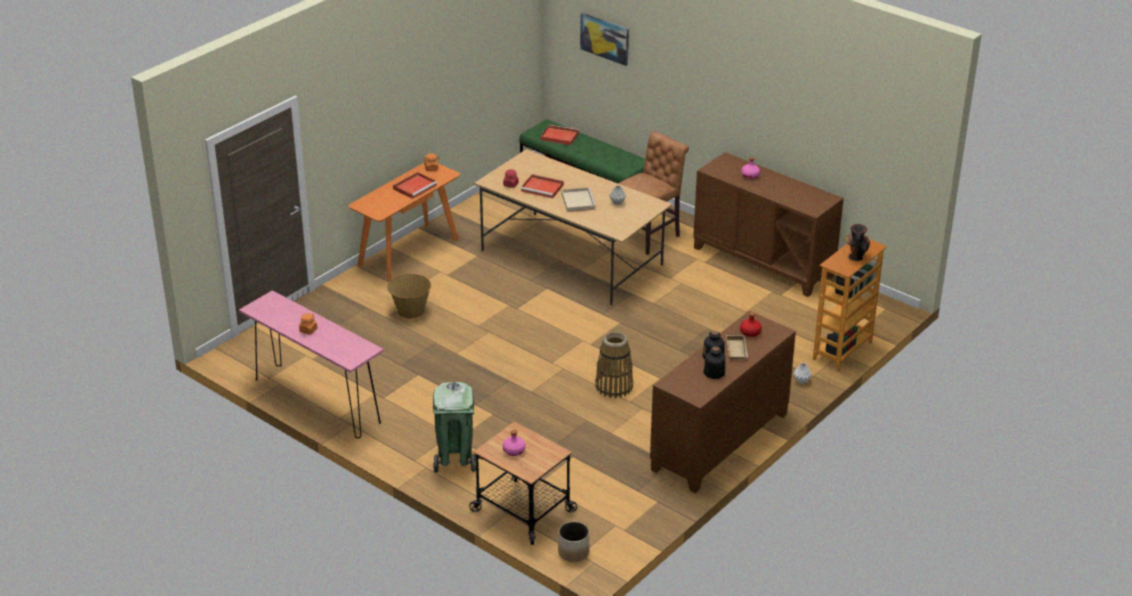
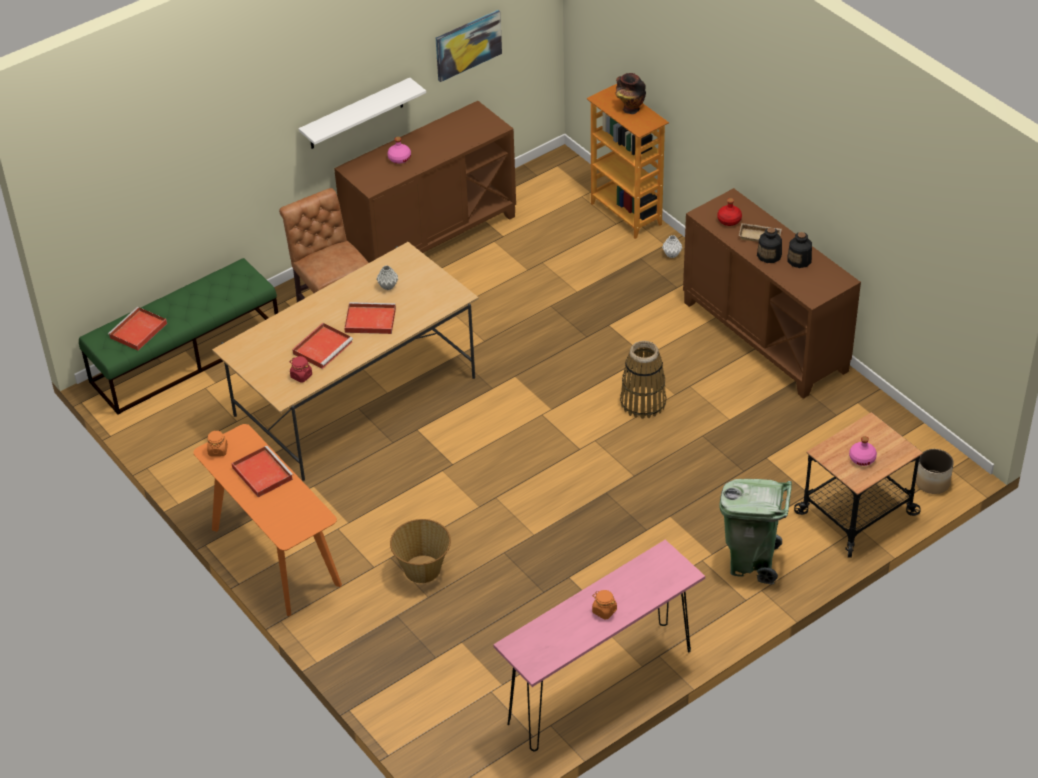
camera: 75 degrees left, 10 degrees up
beige tray [561,188,596,212] -> red tray [344,302,396,334]
picture [580,13,629,66] -> picture moved to [436,10,502,82]
none -> white shelf [299,78,426,149]

